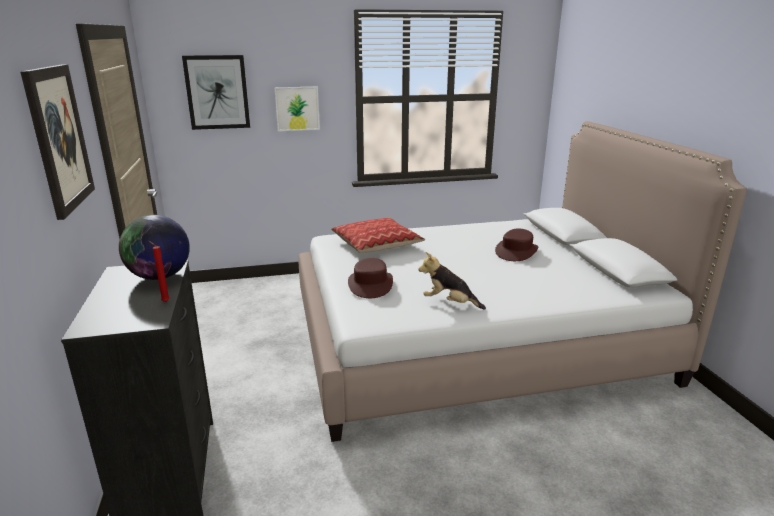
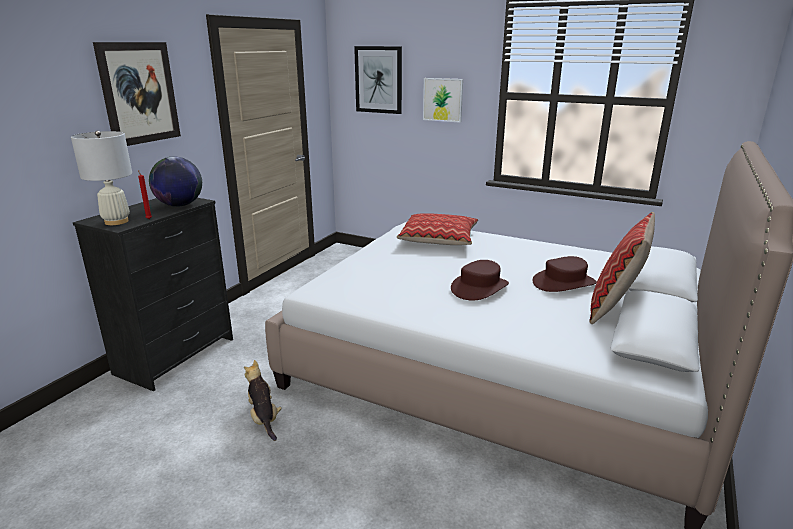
camera: 40 degrees right, 0 degrees up
brown hat [348,258,393,298] -> brown hat moved to [451,260,509,300]
plush toy [418,252,486,310] -> plush toy moved to [244,360,282,441]
none -> white table lamp [71,131,132,225]
none -> pillow [589,212,655,324]

